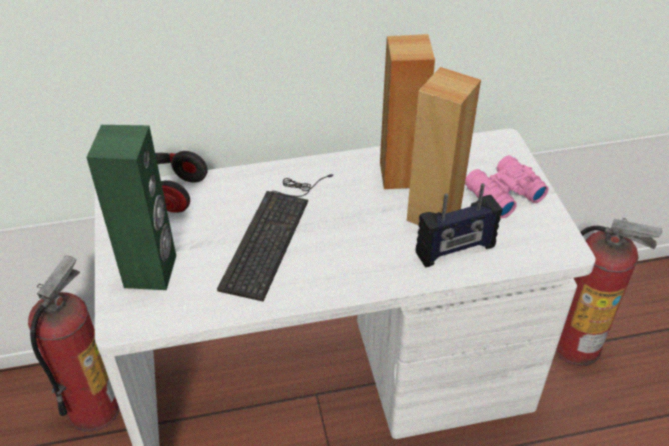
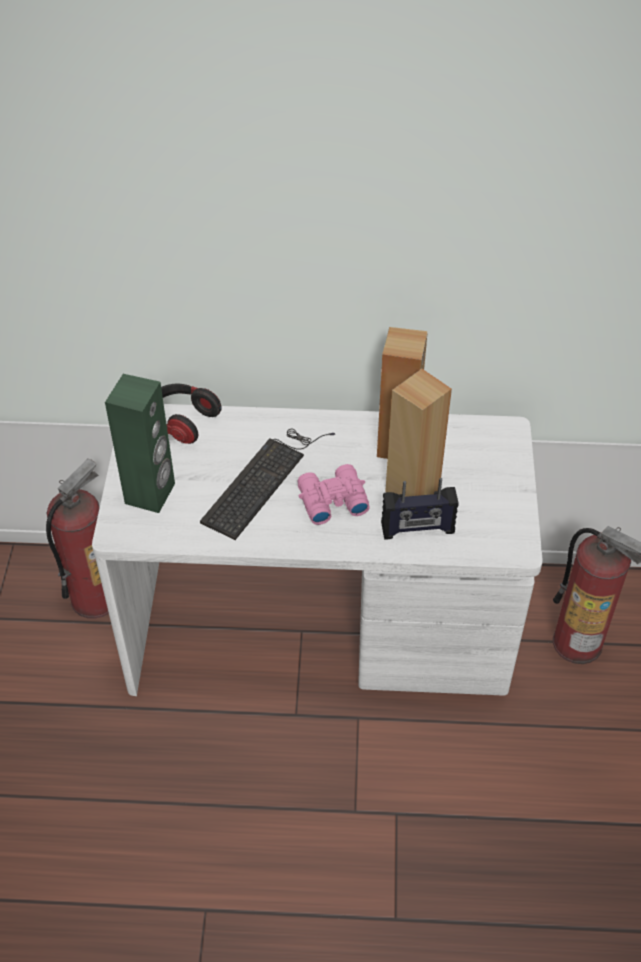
camera: 15 degrees right, 5 degrees up
pink binoculars [465,155,549,218] -> pink binoculars moved to [297,464,370,525]

